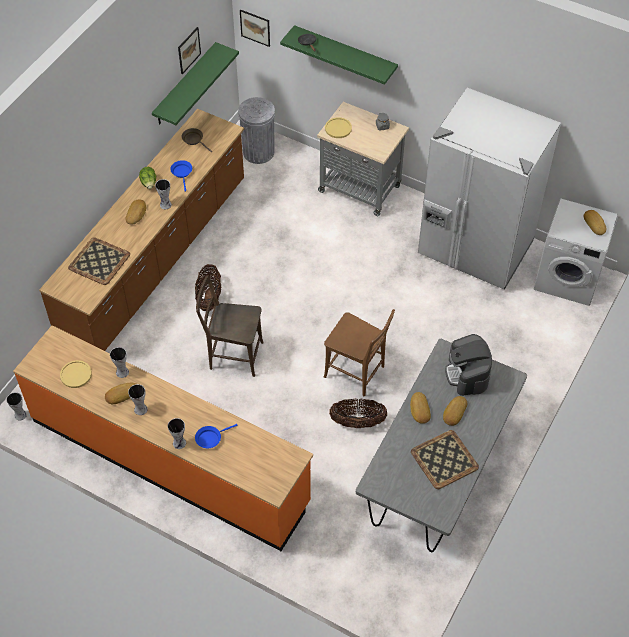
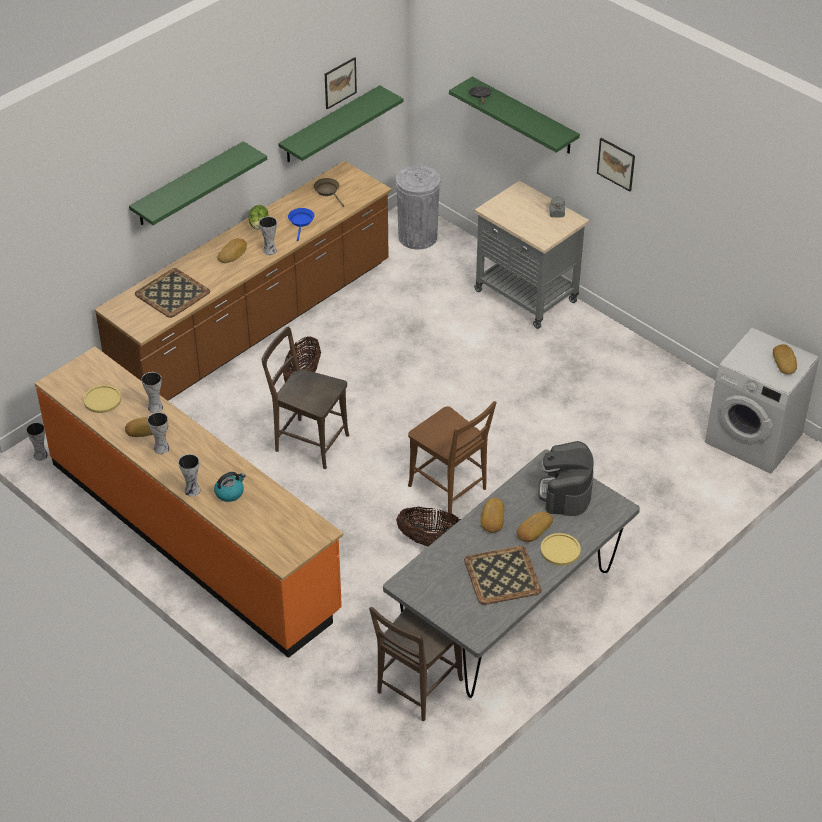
camera: 15 degrees right, 10 degrees down
blue frying pan [195,424,237,448] -> kettle [214,472,245,502]
picture [240,9,270,47] -> picture moved to [597,138,635,191]
yellow plate [325,117,352,138] -> yellow plate moved to [540,533,581,566]
white fridge [418,88,561,289] -> none
none -> green shelf [129,141,267,225]
none -> brown chair [369,607,463,721]

